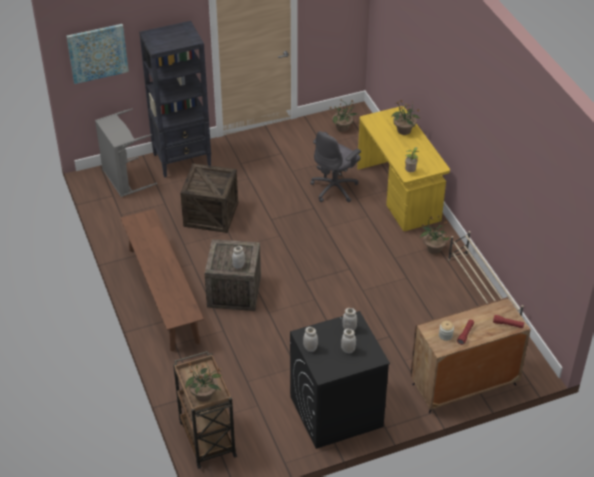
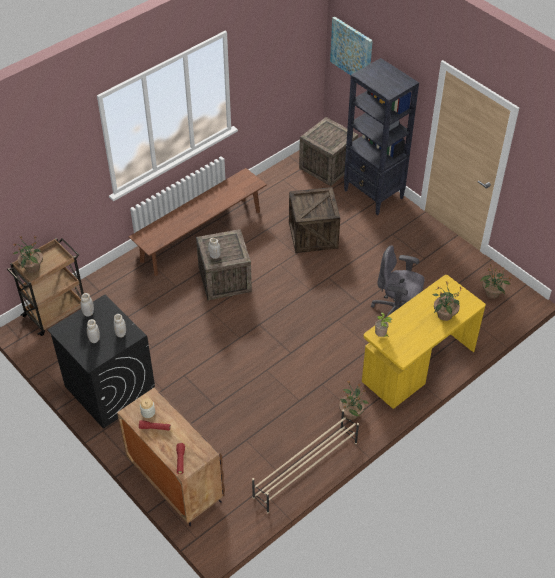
camera: 70 degrees right, 5 degrees up
grey laundry basket [95,108,157,197] -> crate [299,117,358,186]

